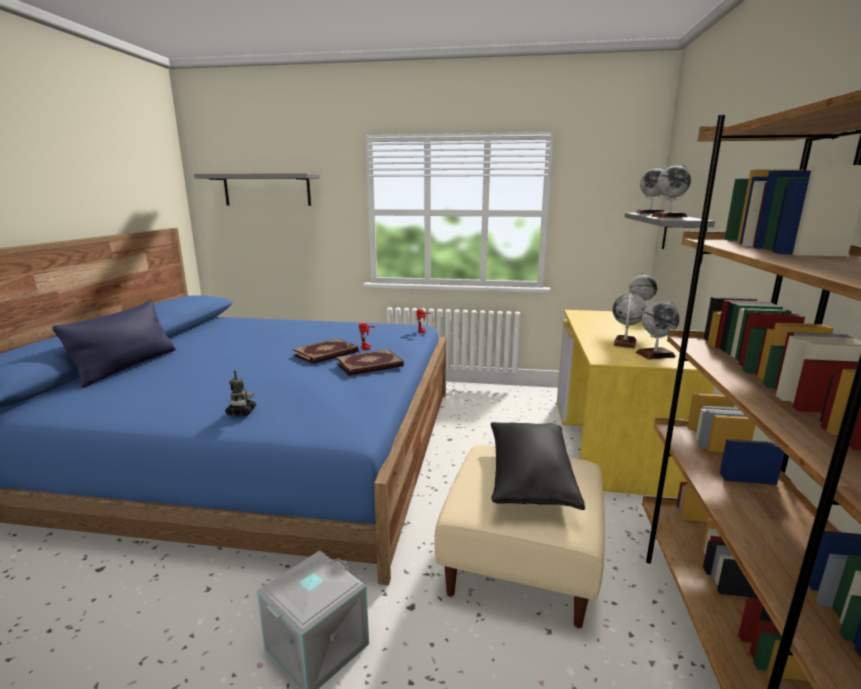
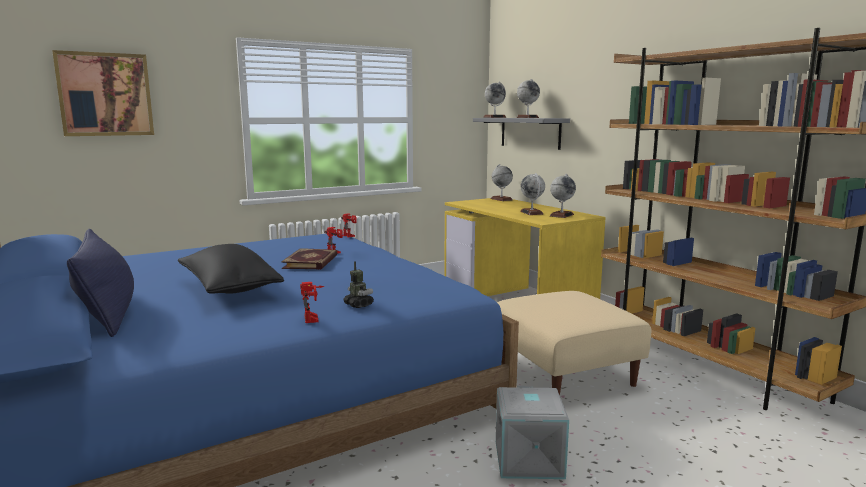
camera: 40 degrees left, 5 degrees down
grey shelf [194,173,320,206] -> picture [52,50,154,136]
book [336,349,404,376] -> none
black pillow [491,422,585,510] -> black pillow moved to [178,244,284,294]
none -> toy robot [300,282,324,323]

